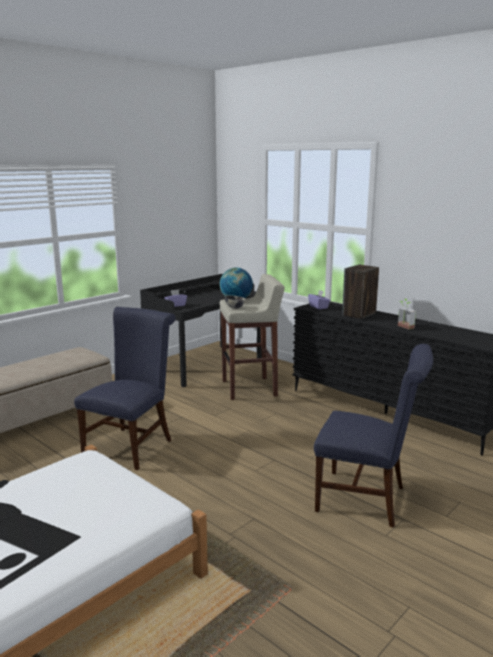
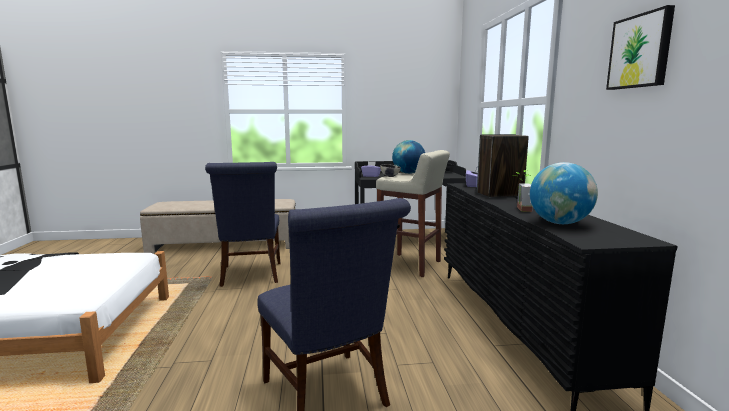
camera: 40 degrees right, 5 degrees down
blue chair [74,307,176,470] -> blue chair turned 105 degrees clockwise [205,162,281,287]
none -> globe [530,162,598,224]
none -> picture [606,5,675,90]

